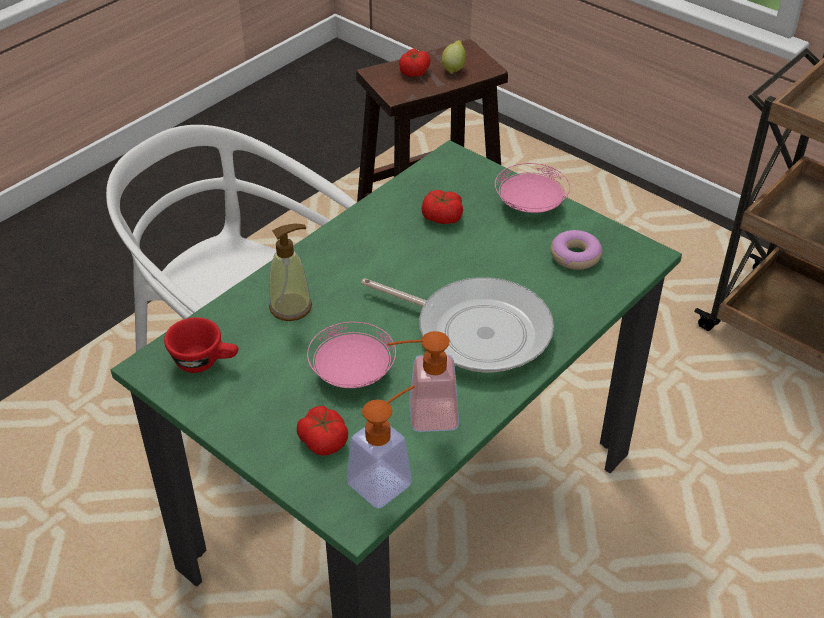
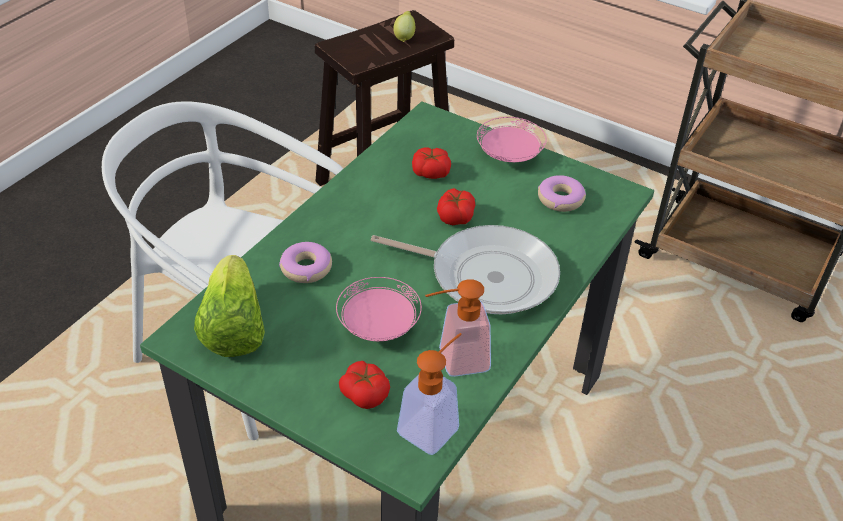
camera: 10 degrees left, 0 degrees up
red cup [164,317,238,373] -> lettuce [194,255,265,357]
soap dispenser [269,223,312,321] -> donut [279,242,332,283]
tomato [399,48,431,77] -> tomato moved to [437,188,475,225]

